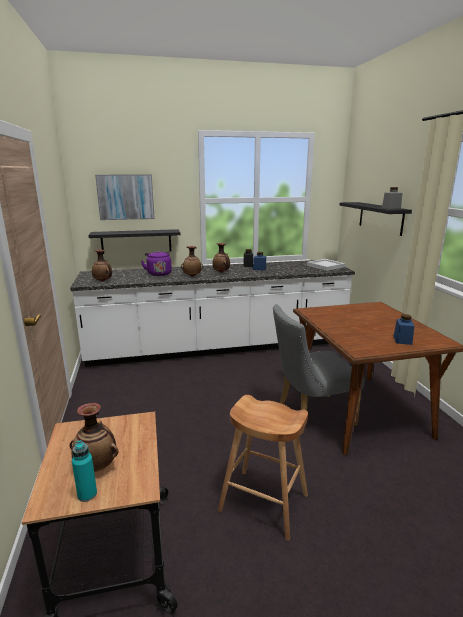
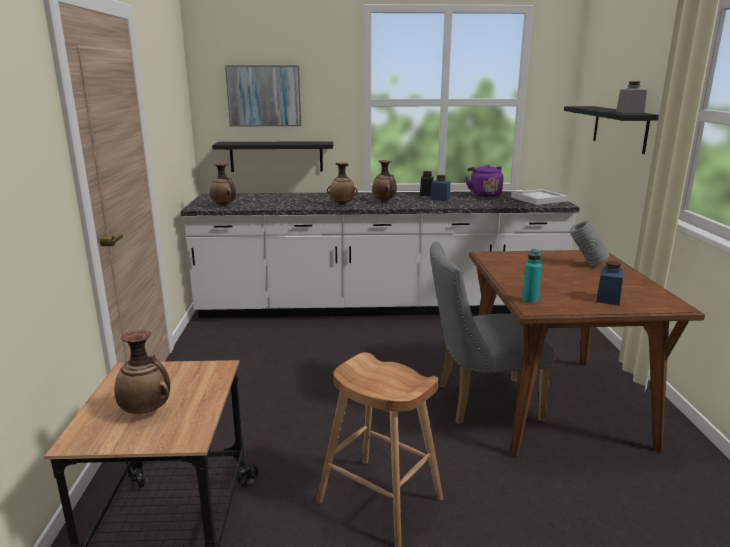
camera: 10 degrees right, 0 degrees up
turquoise bottle [72,440,97,502] -> turquoise bottle moved to [522,249,542,303]
purple kettle [141,251,172,276] -> purple kettle moved to [465,165,503,198]
none -> grey vase [569,220,609,266]

